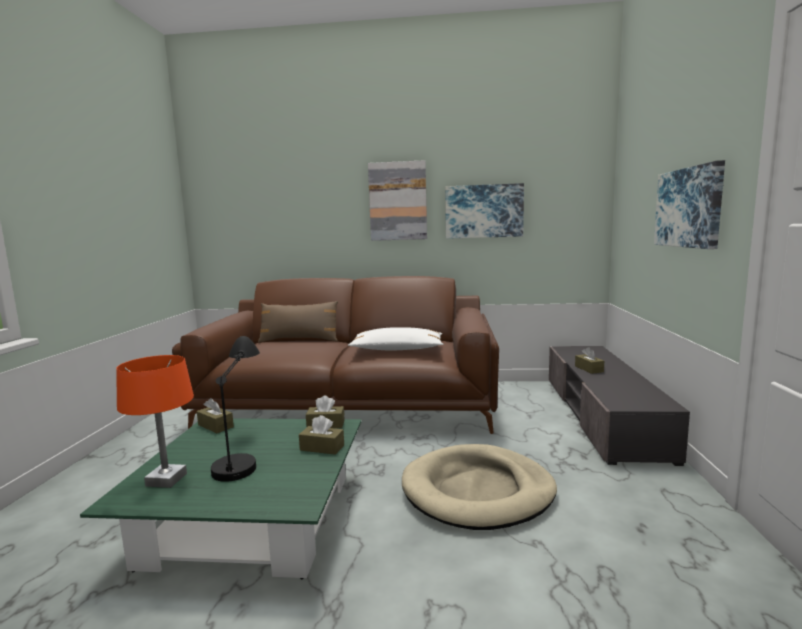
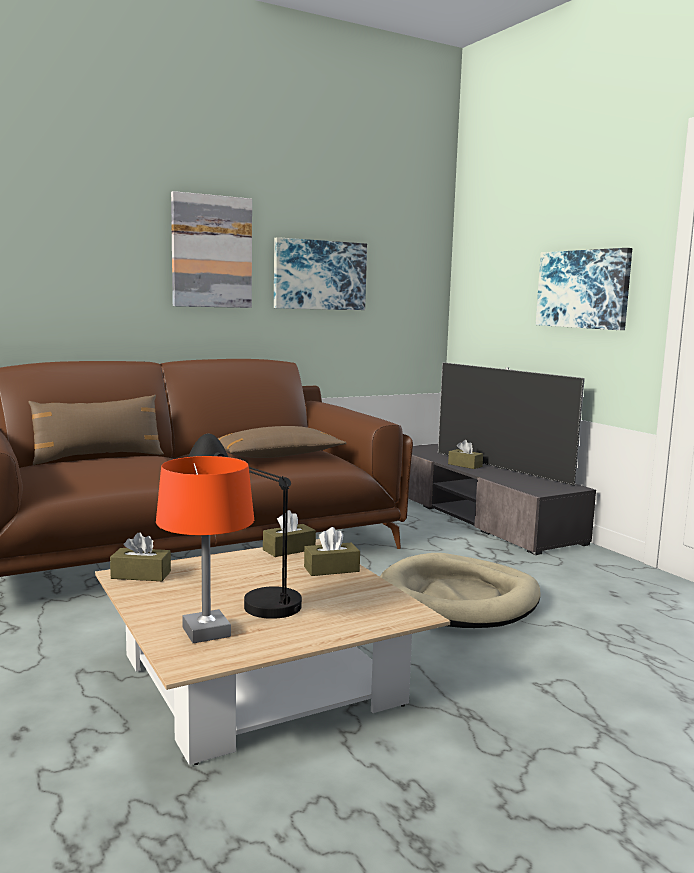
camera: 35 degrees left, 0 degrees up
green coffee table [80,418,362,579] -> beige coffee table [95,539,450,765]
white pillow [348,327,443,350] -> brown pillow [218,426,346,458]
none -> television [438,362,585,486]

